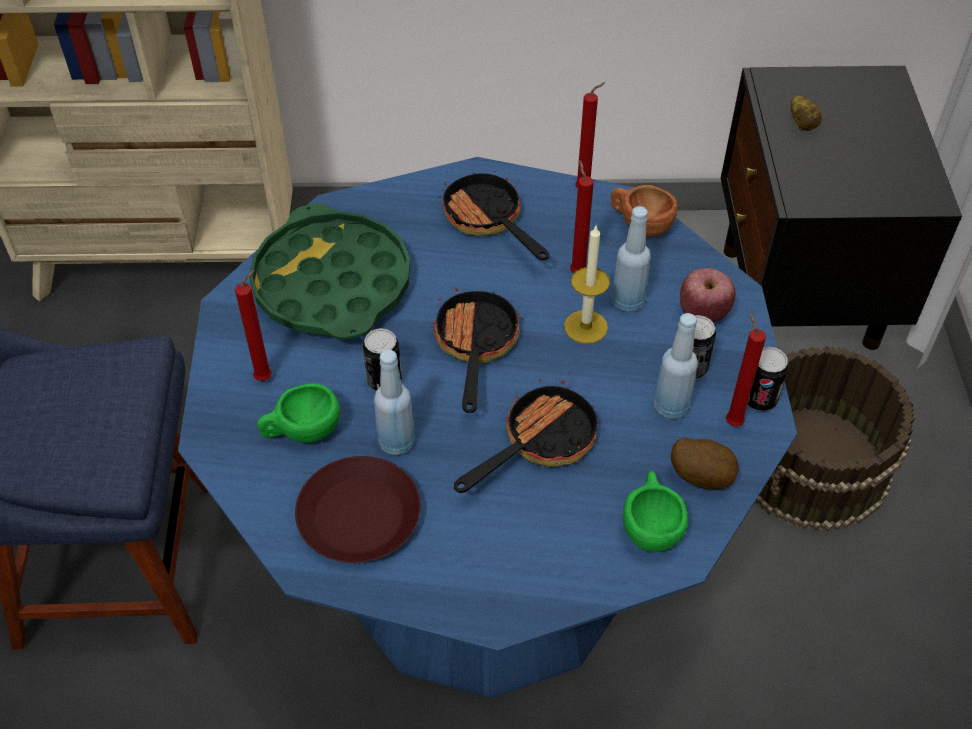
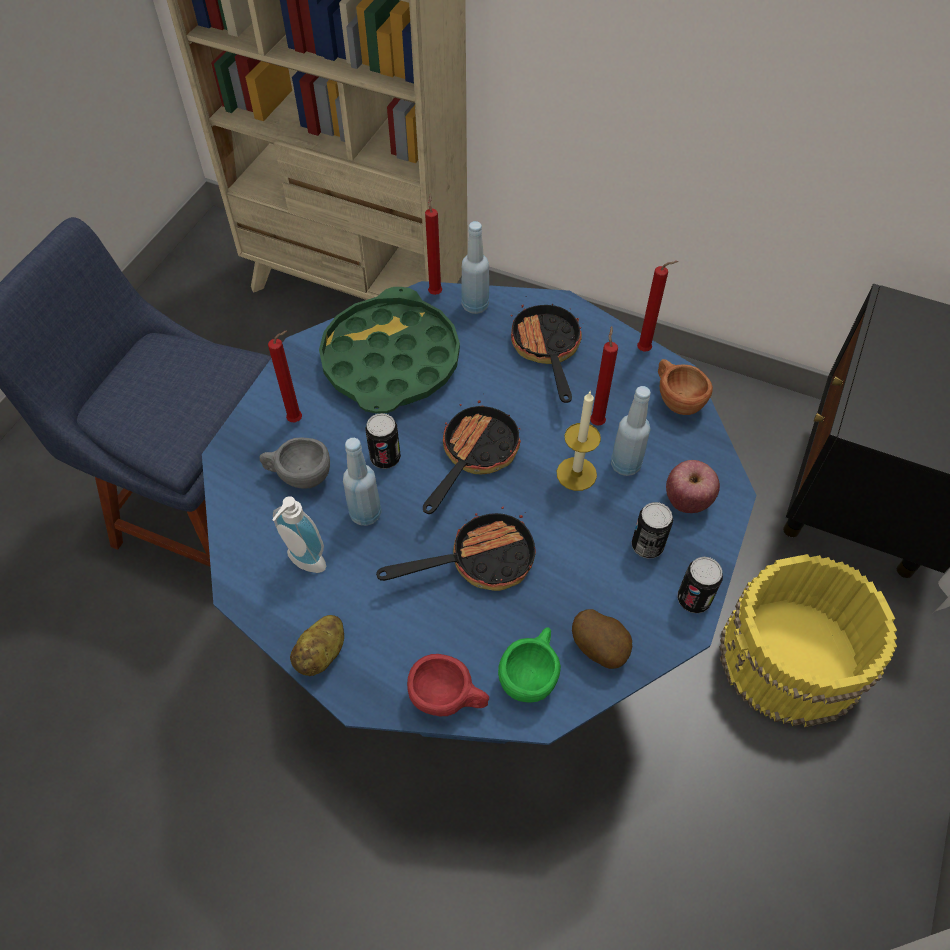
camera: 25 degrees right, 5 degrees up
green cup [257,383,340,443] -> grey cup [260,437,330,489]
brown plate [295,456,421,563] -> soap dispenser [272,496,326,573]
blue bottle [654,313,698,419] -> blue bottle moved to [461,221,489,314]
red candle [726,313,766,426] -> red candle moved to [425,194,442,295]
brown bucket [755,346,915,532] -> yellow bucket [719,554,897,728]
potato [790,96,822,131] -> potato moved to [290,615,344,676]
none -> red cup [407,654,489,716]

